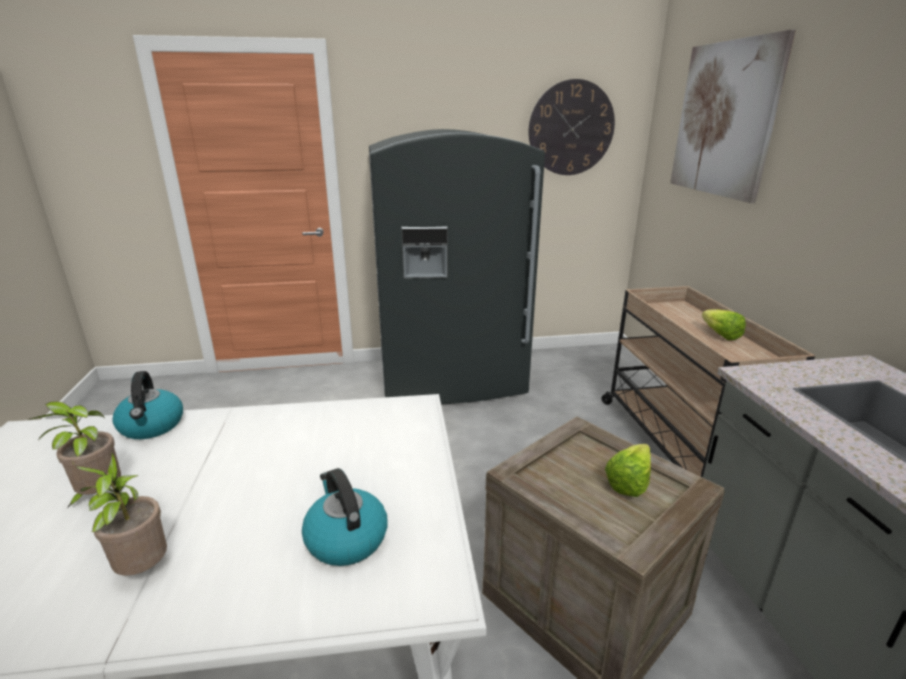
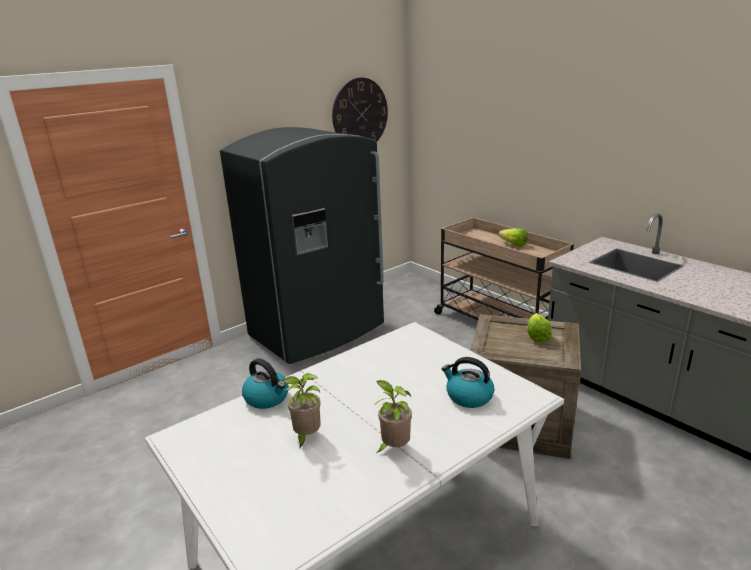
camera: 30 degrees left, 0 degrees up
picture [670,29,796,203] -> none

